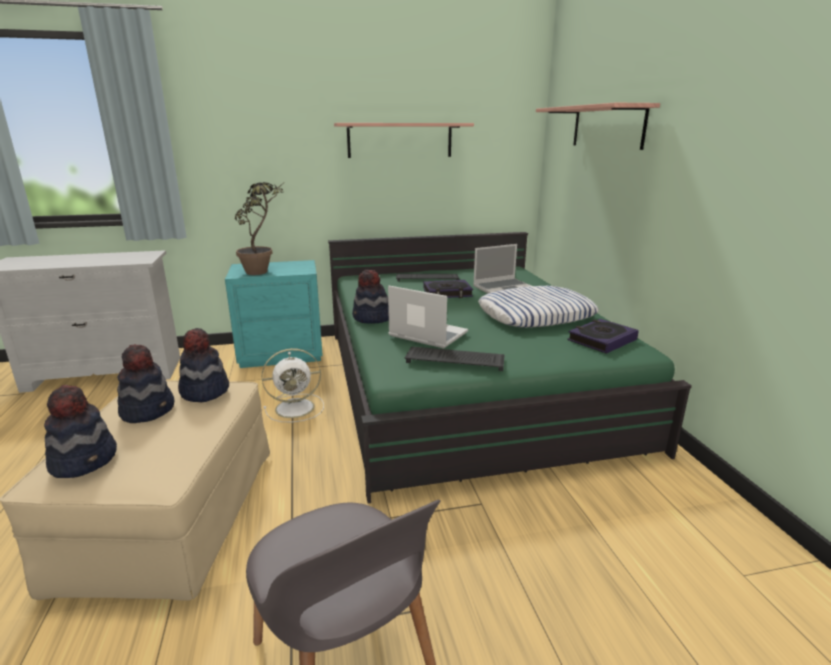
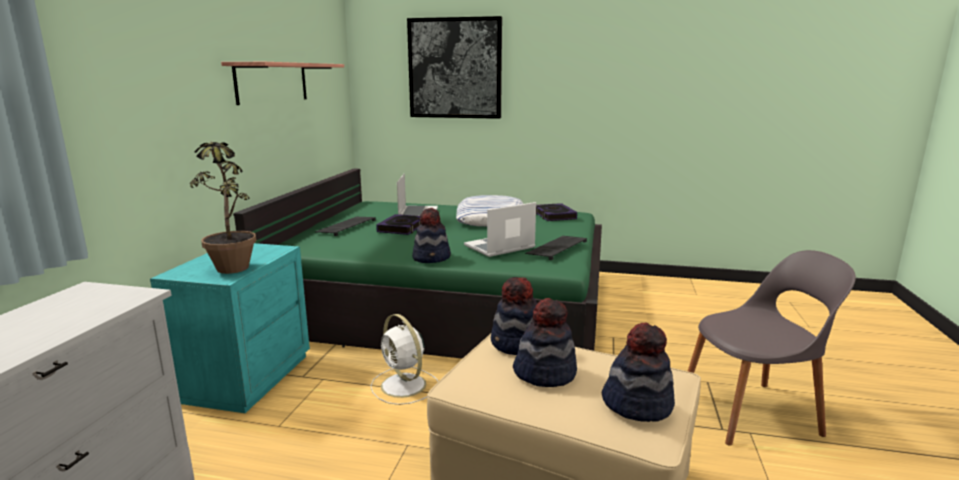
camera: 65 degrees left, 5 degrees down
white fan [261,348,324,422] -> white fan turned 135 degrees clockwise [370,314,438,405]
shelf [536,103,660,150] -> picture [407,16,502,119]

